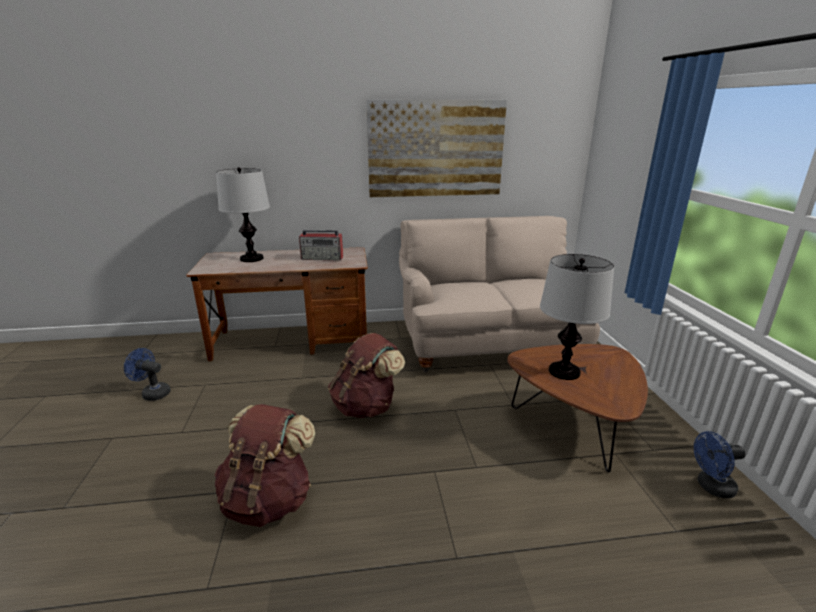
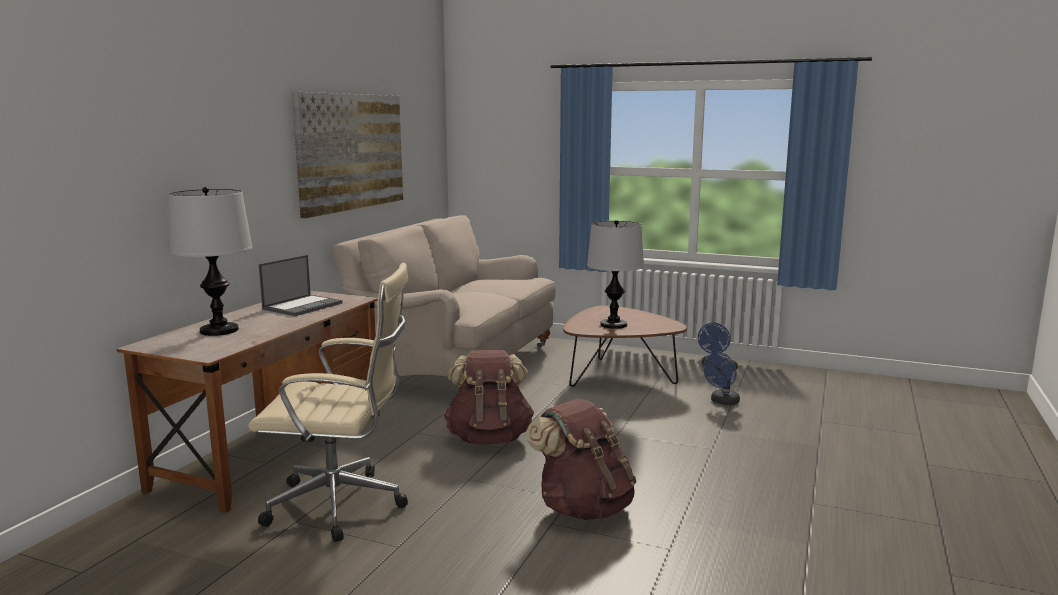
camera: 60 degrees left, 10 degrees down
blue fan [124,348,171,401] -> blue fan moved to [703,352,740,405]
radio [299,230,343,260] -> laptop [259,255,343,316]
none -> beige office chair [248,263,409,542]

